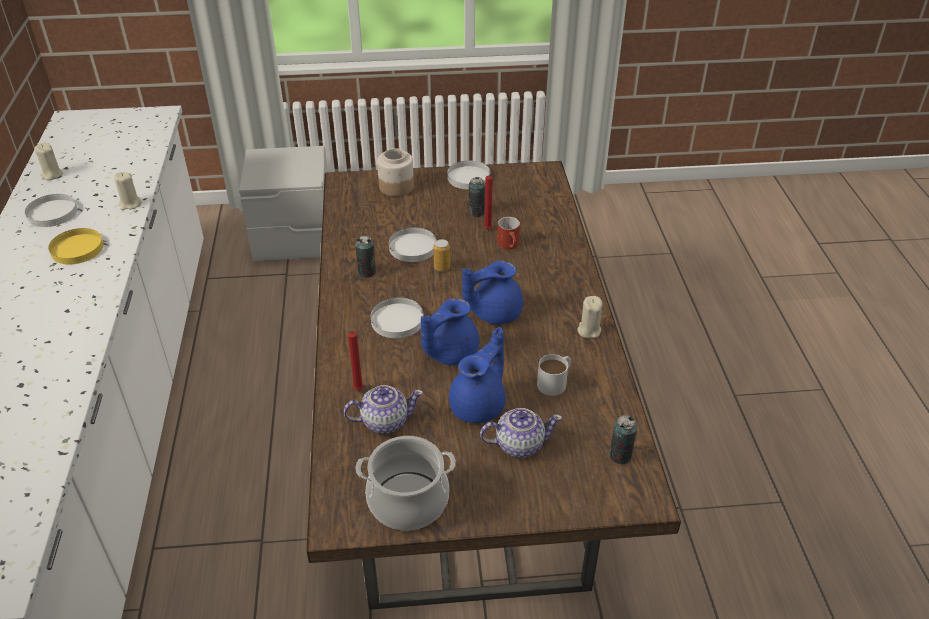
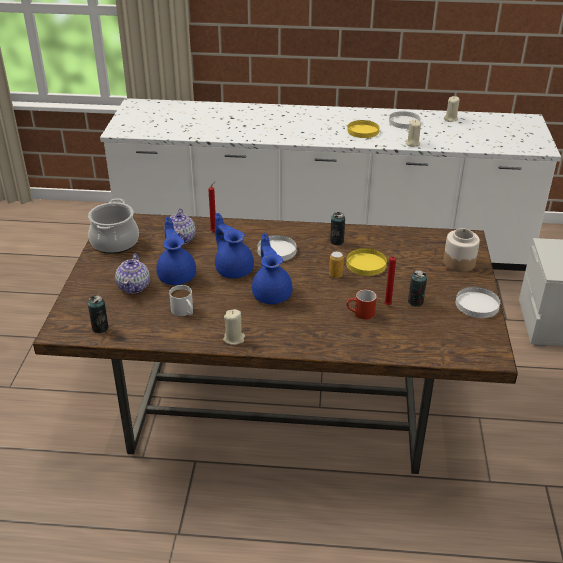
camera: 100 degrees right, 5 degrees down
white plate [389,227,437,262] -> yellow plate [346,248,387,276]
blue teapot [449,327,506,423] -> blue teapot turned 150 degrees counterclockwise [156,217,196,285]

